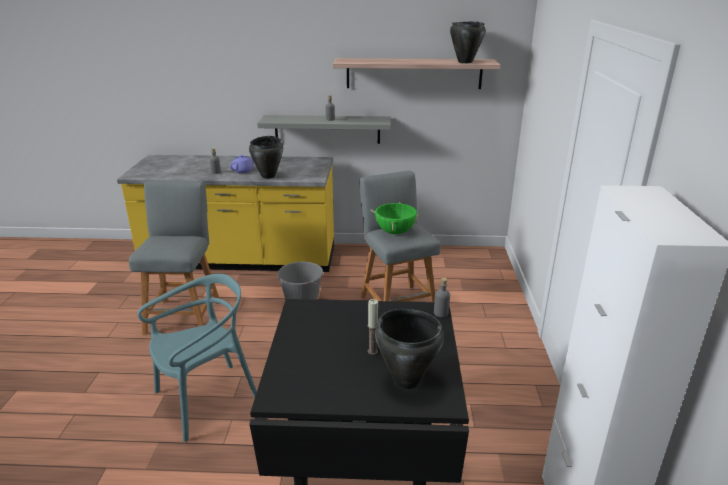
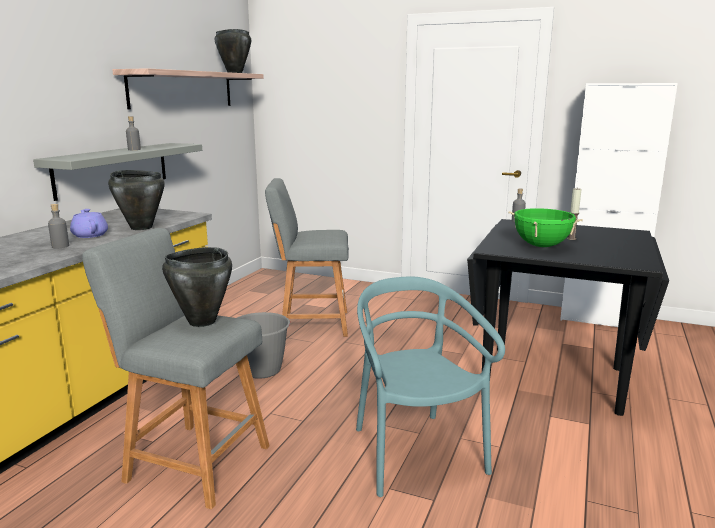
camera: 70 degrees left, 10 degrees down
green cooking pot [370,202,422,234] -> green cooking pot moved to [508,208,583,247]
black cooking pot [375,309,444,389] -> black cooking pot moved to [162,247,232,327]

